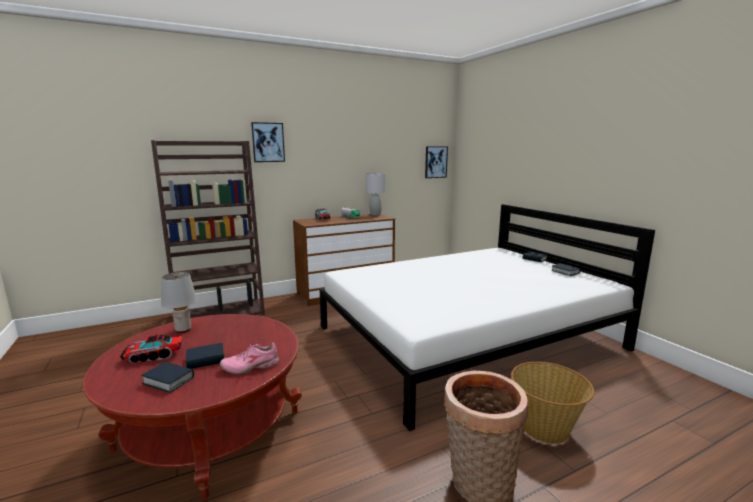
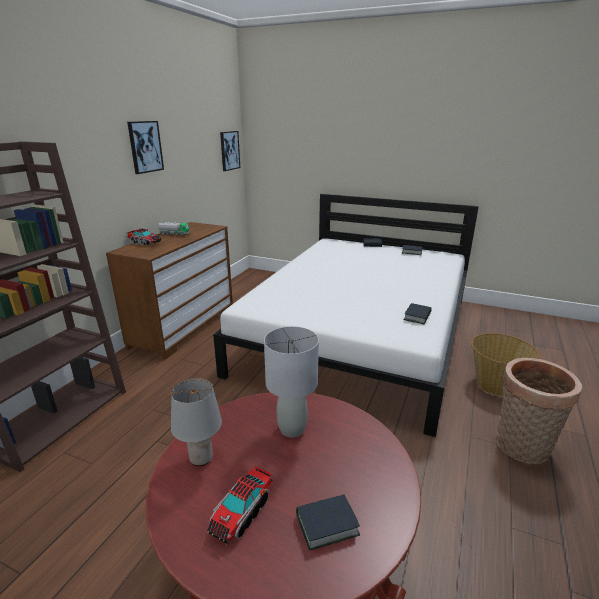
camera: 40 degrees left, 10 degrees up
book [186,343,224,369] -> book moved to [403,303,432,324]
pink shoe [220,342,279,374] -> none
picture [251,122,285,162] -> picture moved to [127,121,164,174]
grey table lamp [366,173,385,215] -> grey table lamp moved to [264,326,319,438]

